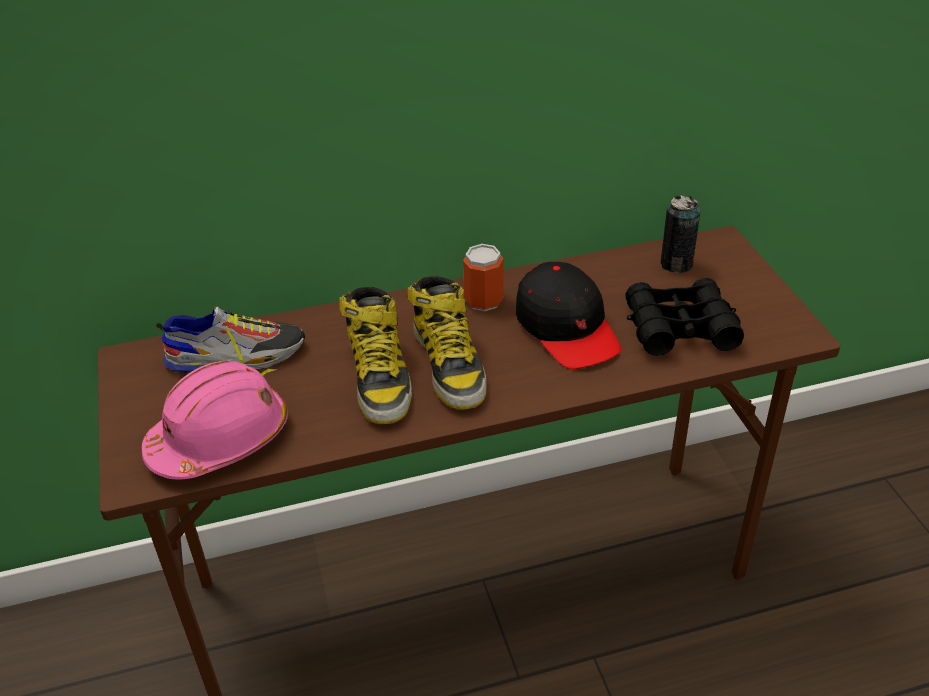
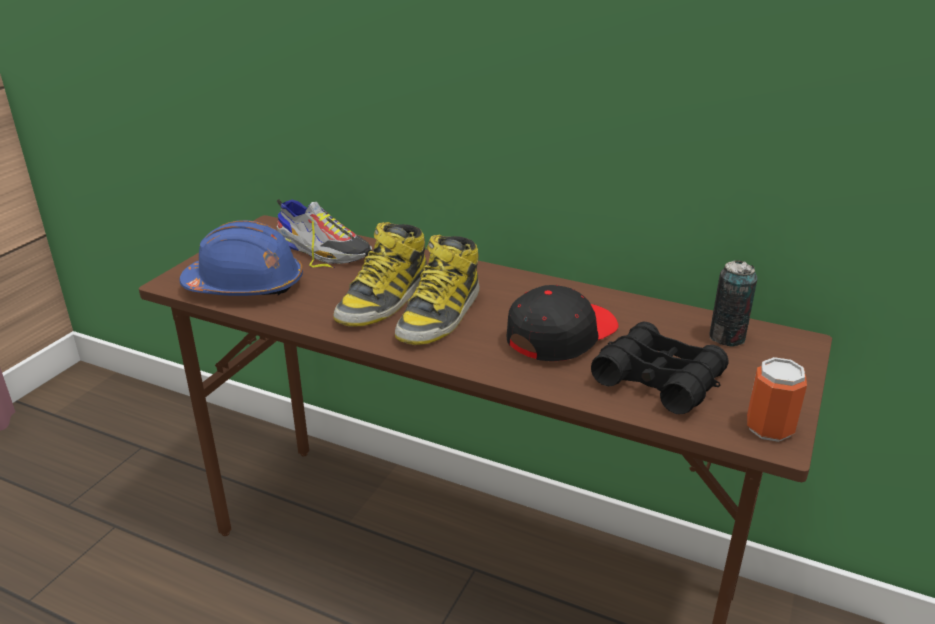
camera: 40 degrees right, 10 degrees down
pink hard hat [142,361,288,479] -> blue hard hat [179,220,303,296]
can [463,244,504,311] -> can moved to [747,357,807,442]
black cap [516,261,621,369] -> black cap turned 150 degrees counterclockwise [506,285,618,361]

